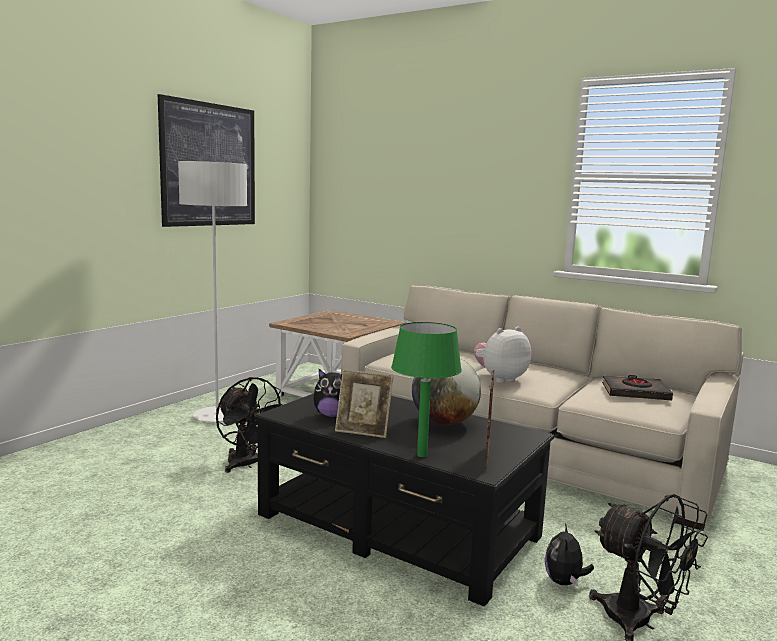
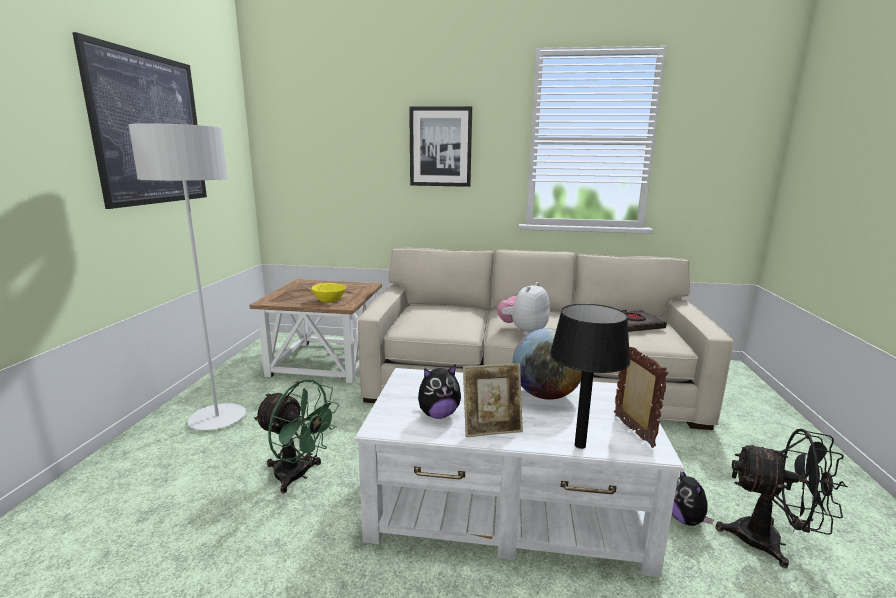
camera: 25 degrees left, 5 degrees up
black fan [216,377,282,473] -> green fan [254,379,339,494]
black coffee table [254,394,554,607] -> white coffee table [354,368,684,577]
green table lamp [391,322,462,457] -> black table lamp [550,304,631,449]
none -> yellow bowl [312,283,346,303]
none -> picture [409,106,472,187]

